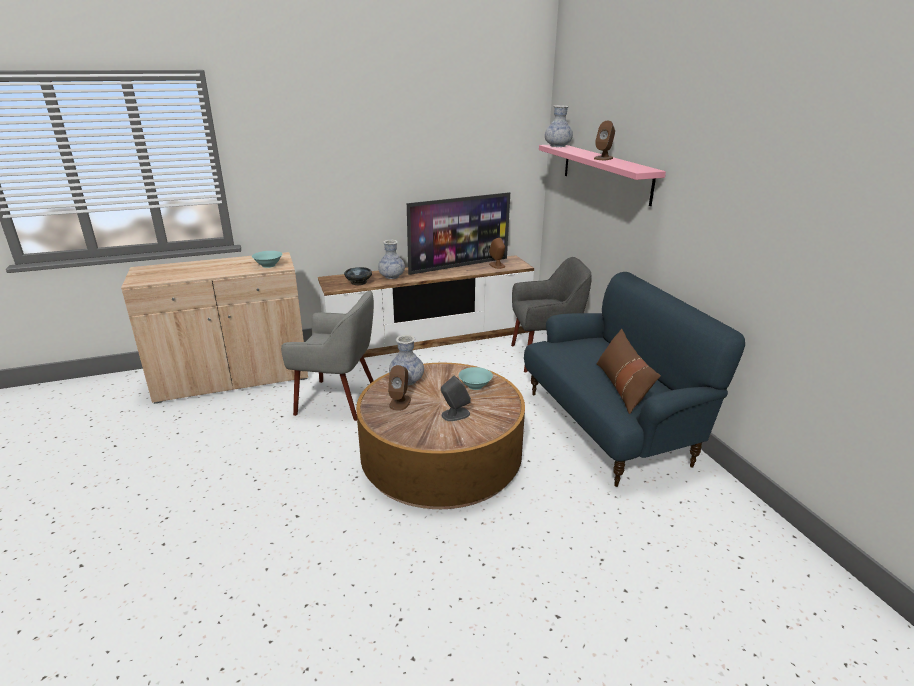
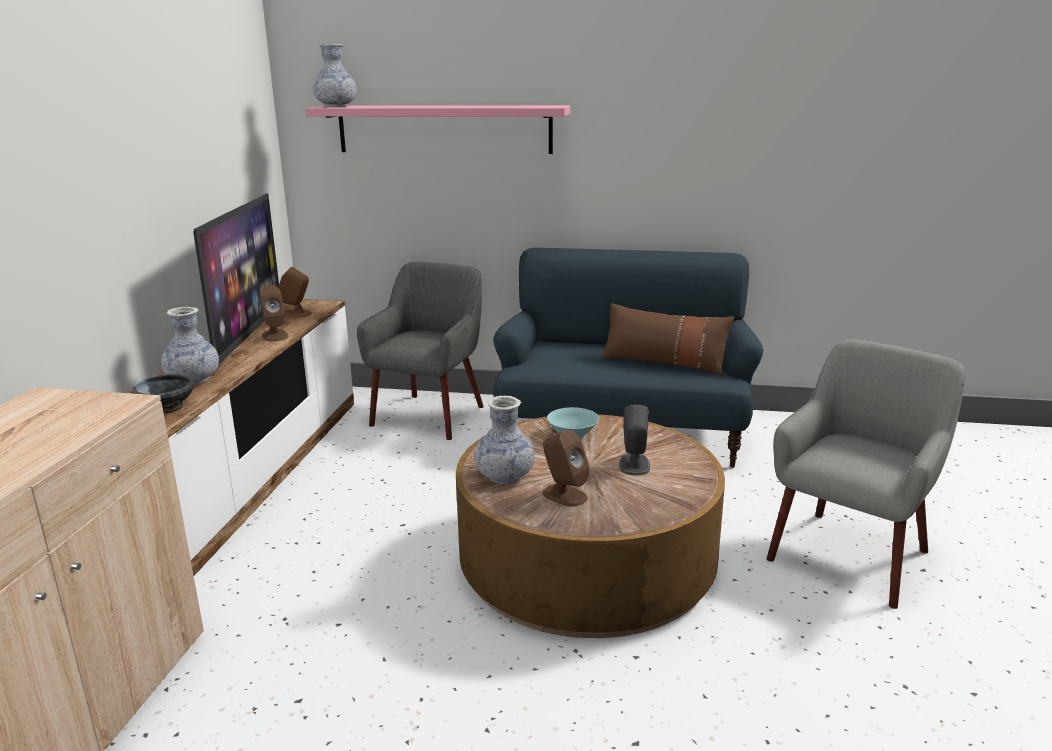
camera: 60 degrees left, 5 degrees down
turquoise bowl [252,251,282,268] -> none
grey armchair [281,291,374,421] -> grey armchair moved to [767,339,966,609]
brown speaker [594,121,615,160] -> brown speaker moved to [260,285,288,342]

